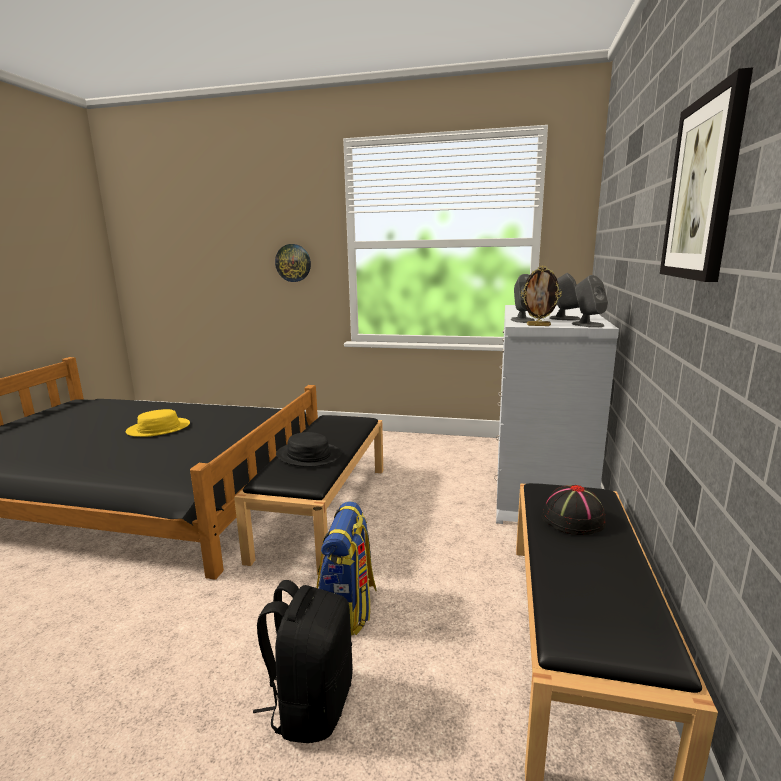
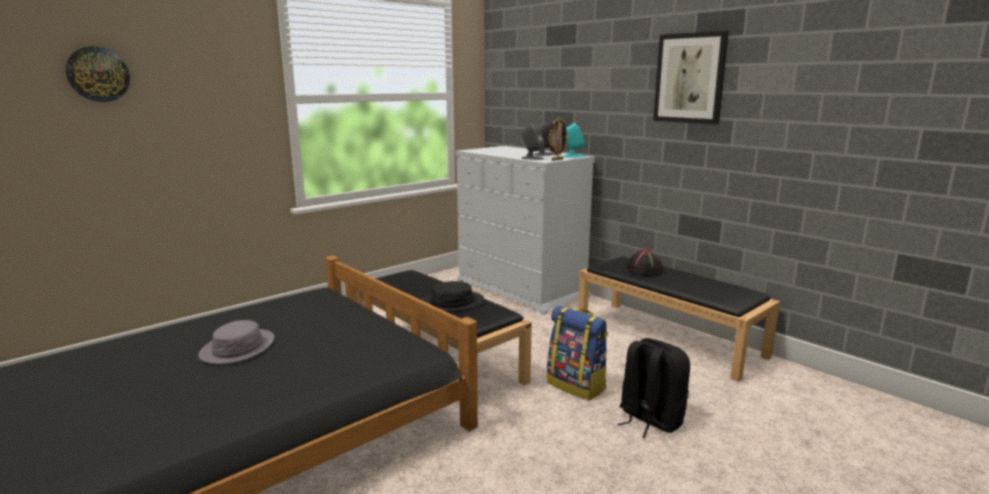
camera: 55 degrees left, 0 degrees up
yellow hat [126,409,190,437] -> grey hat [199,320,275,364]
wall clock [275,244,311,282] -> wall clock moved to [65,46,130,102]
grey speaker [572,275,608,328] -> turquoise speaker [563,122,585,158]

